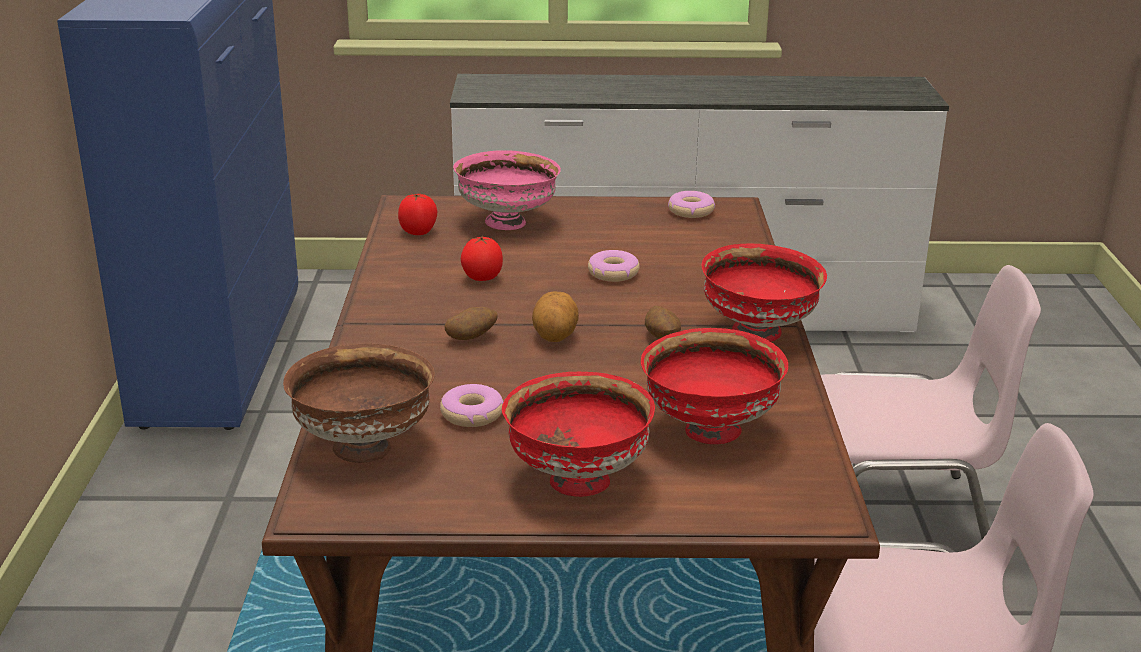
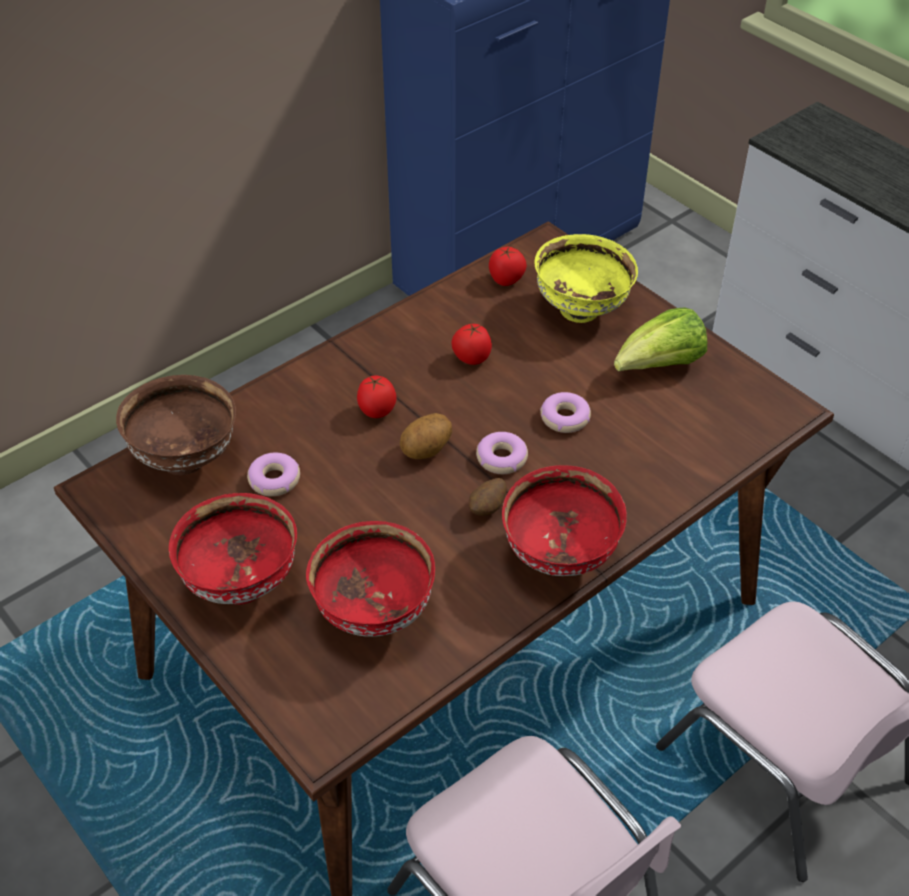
camera: 50 degrees right, 20 degrees up
potato [444,307,498,340] -> tomato [357,376,396,418]
pink bowl [453,150,561,230] -> yellow bowl [535,234,638,323]
donut [668,191,715,218] -> donut moved to [476,432,528,474]
none -> lettuce [614,308,707,371]

